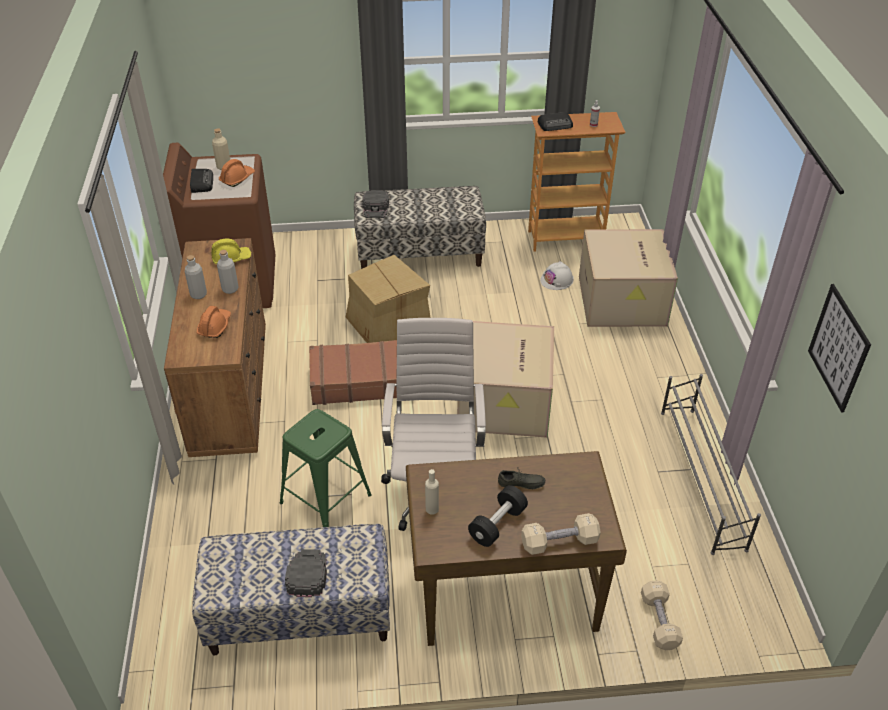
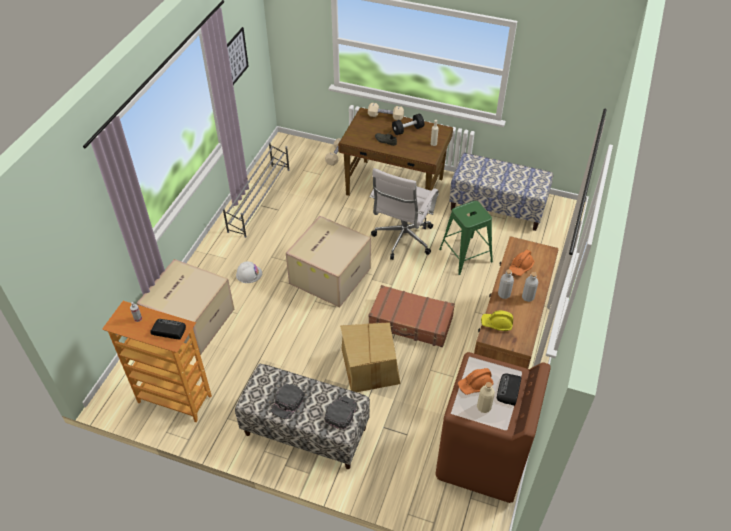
camera: 155 degrees left, 5 degrees up
black cap [285,549,327,597] -> black cap moved to [271,383,304,420]
white hard hat [540,261,573,290] -> white hard hat moved to [236,261,262,283]

